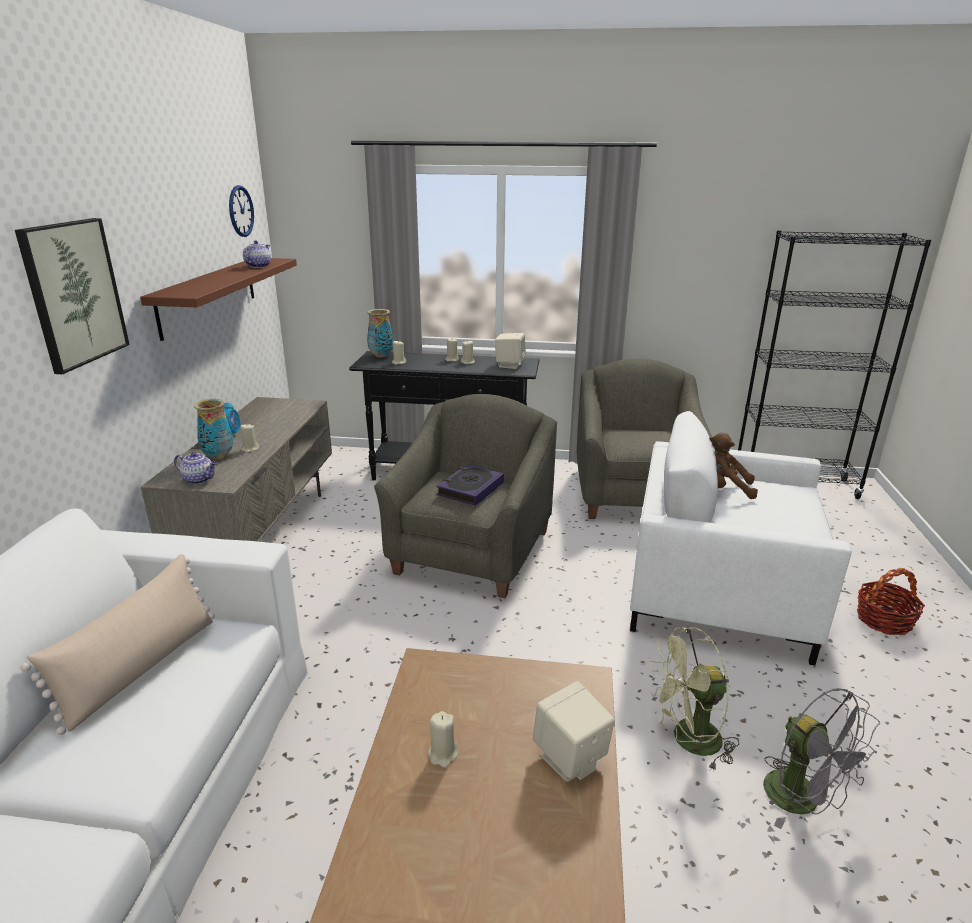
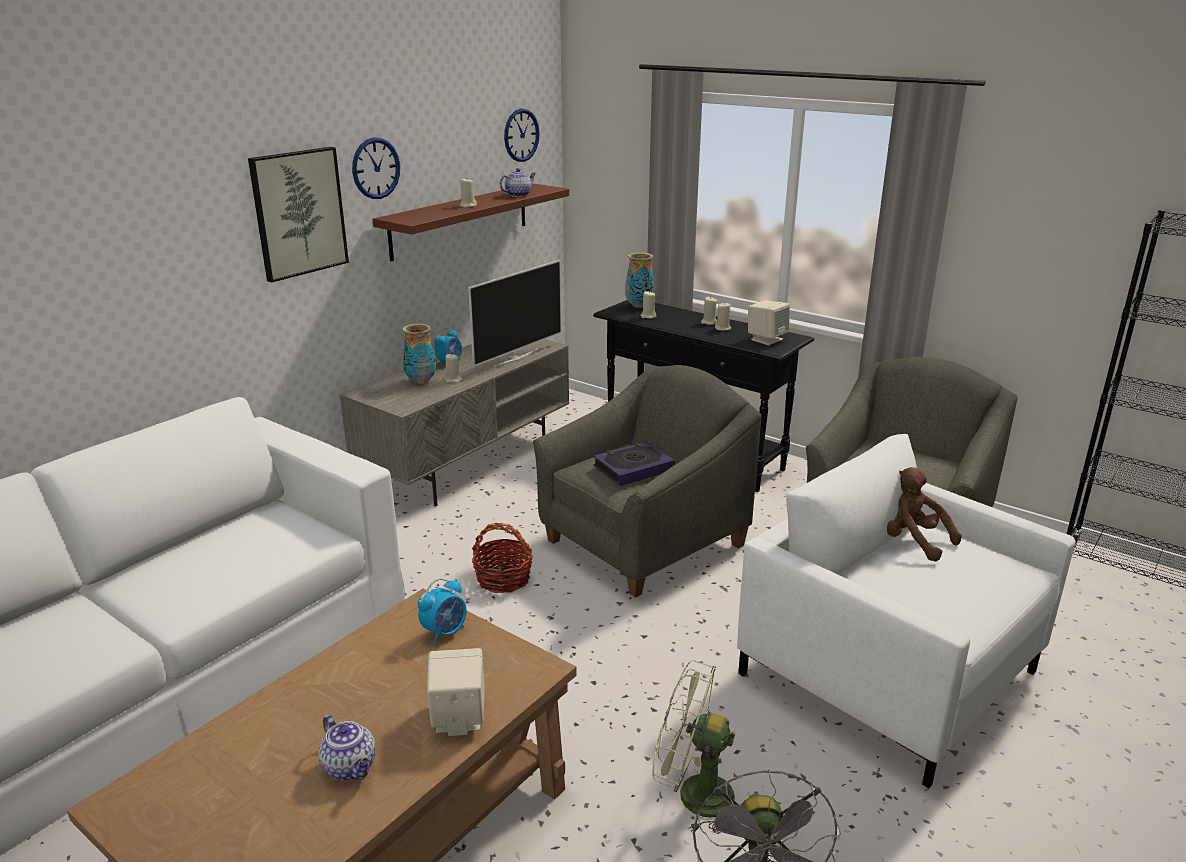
camera: 30 degrees right, 0 degrees up
beige pillow [21,554,215,735] -> none
teapot [174,452,217,484] -> teapot moved to [318,715,376,780]
beige candle [428,711,459,768] -> beige candle moved to [460,177,477,208]
basket [857,568,925,635] -> basket moved to [472,523,533,593]
none -> wall clock [352,137,400,199]
none -> alarm clock [417,579,467,644]
none -> television [468,260,562,368]

